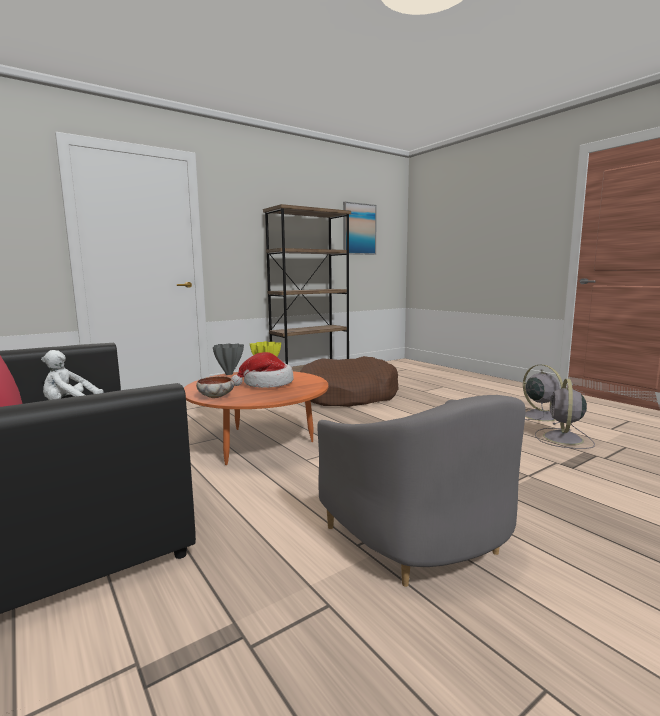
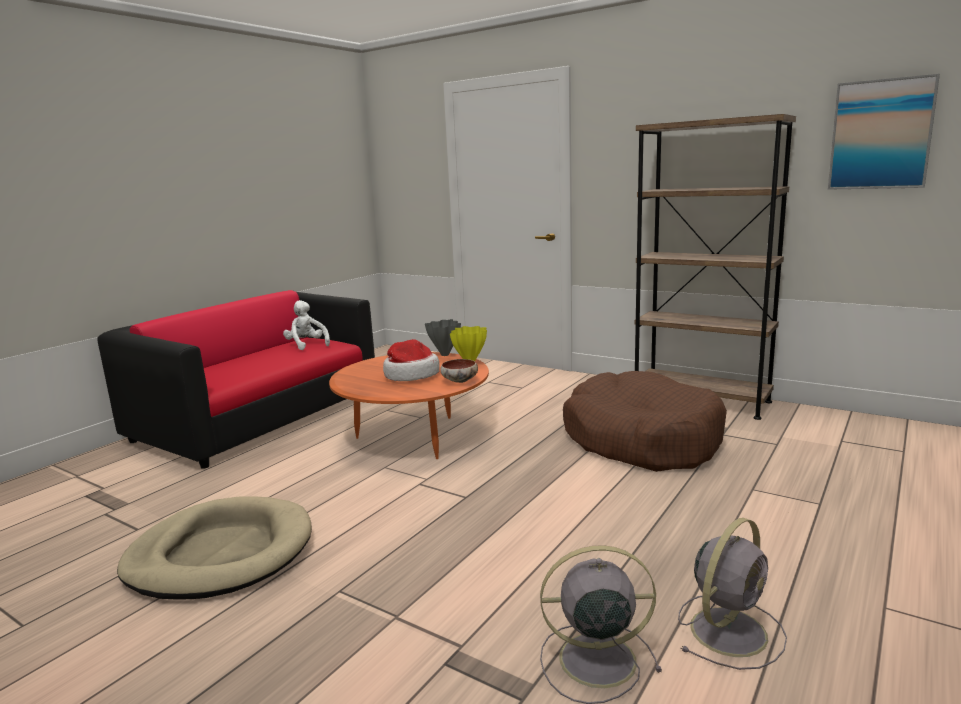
camera: 70 degrees right, 5 degrees up
bowl [196,376,234,398] -> bowl moved to [440,359,478,383]
grey armchair [317,395,526,587] -> beige dog bed [117,496,312,600]

